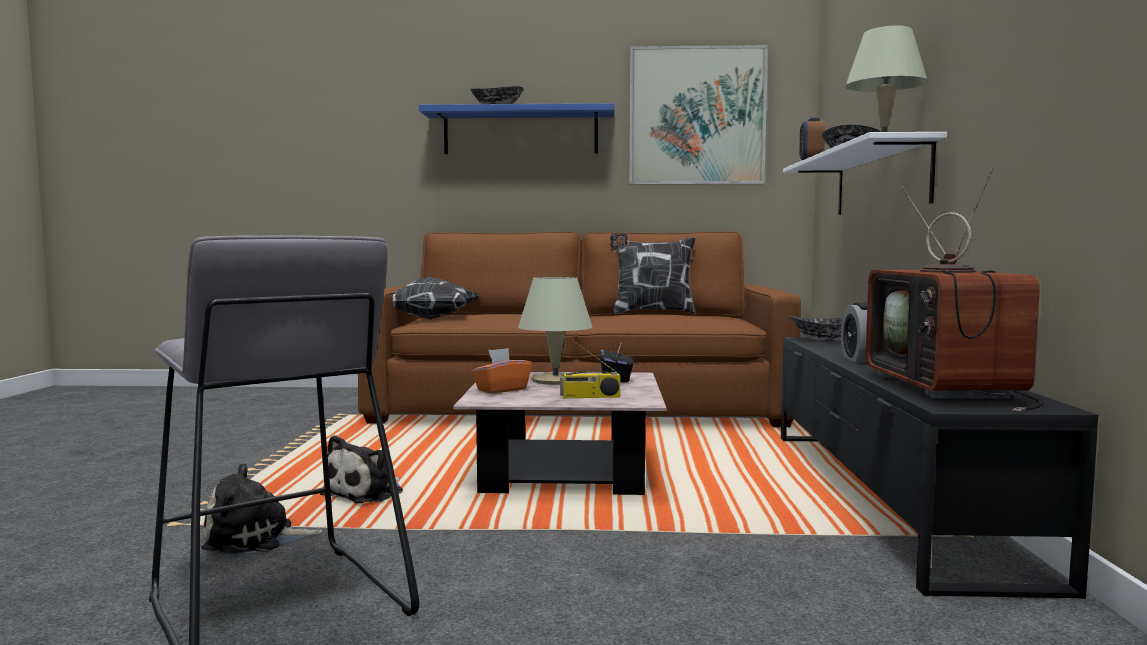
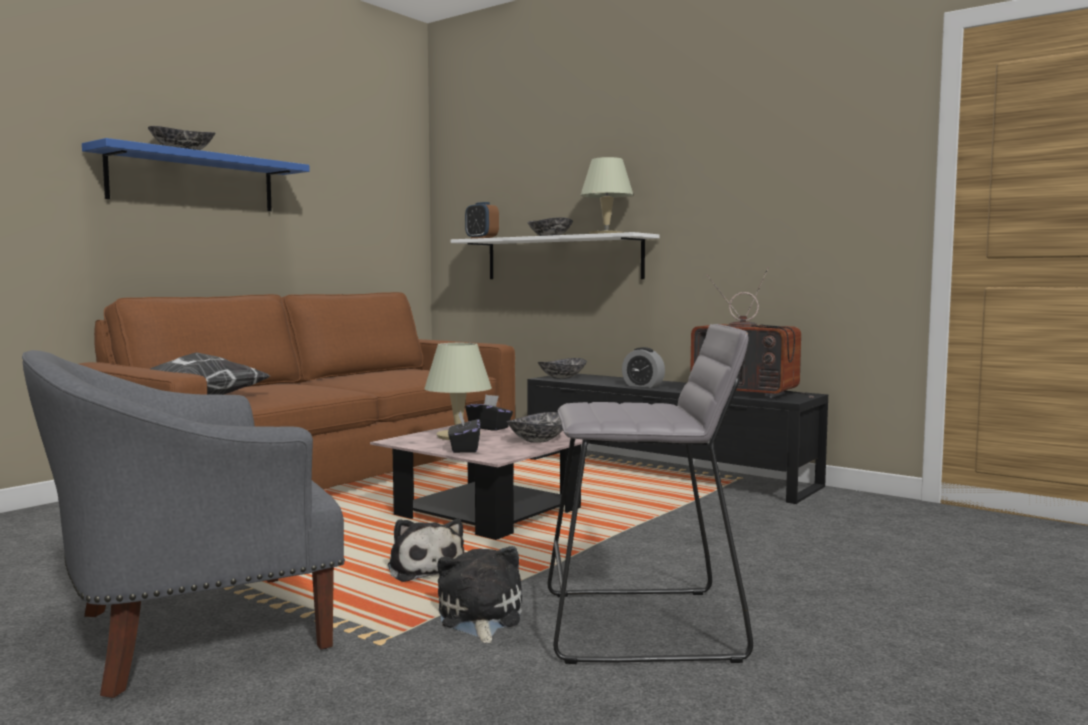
camera: 55 degrees left, 0 degrees up
plush toy [201,463,322,554] -> plush toy turned 150 degrees clockwise [437,546,522,643]
orange tissue box [472,348,532,394] -> black tissue box [448,411,481,453]
radio [560,340,620,398] -> bowl [507,412,563,443]
pillow [610,233,696,314] -> none
picture [629,45,768,185] -> none
none -> grey armchair [22,350,345,698]

